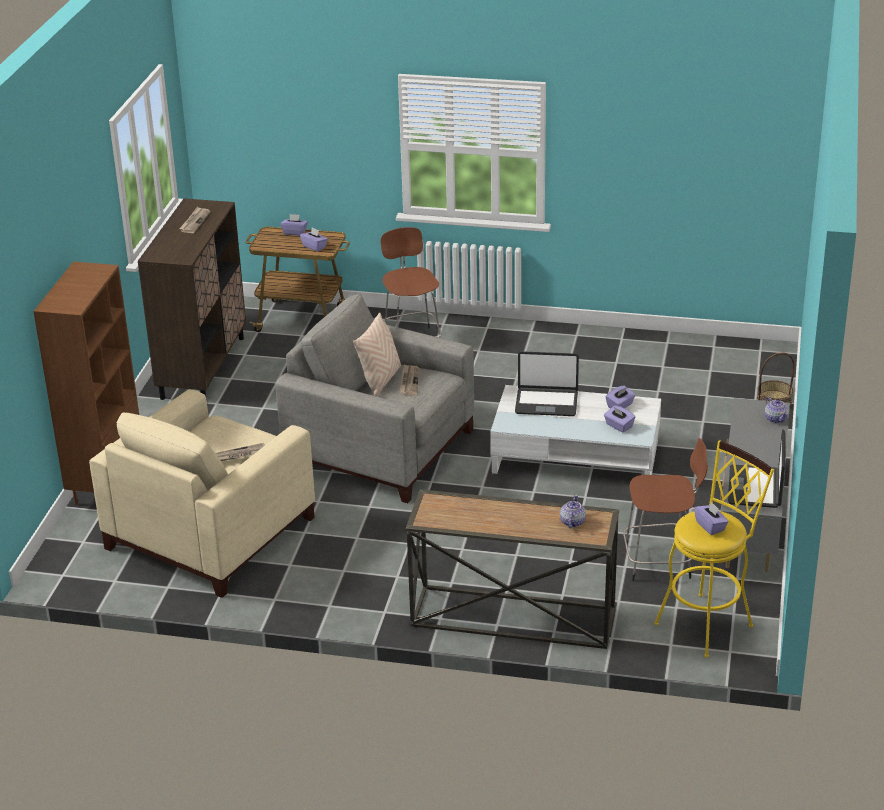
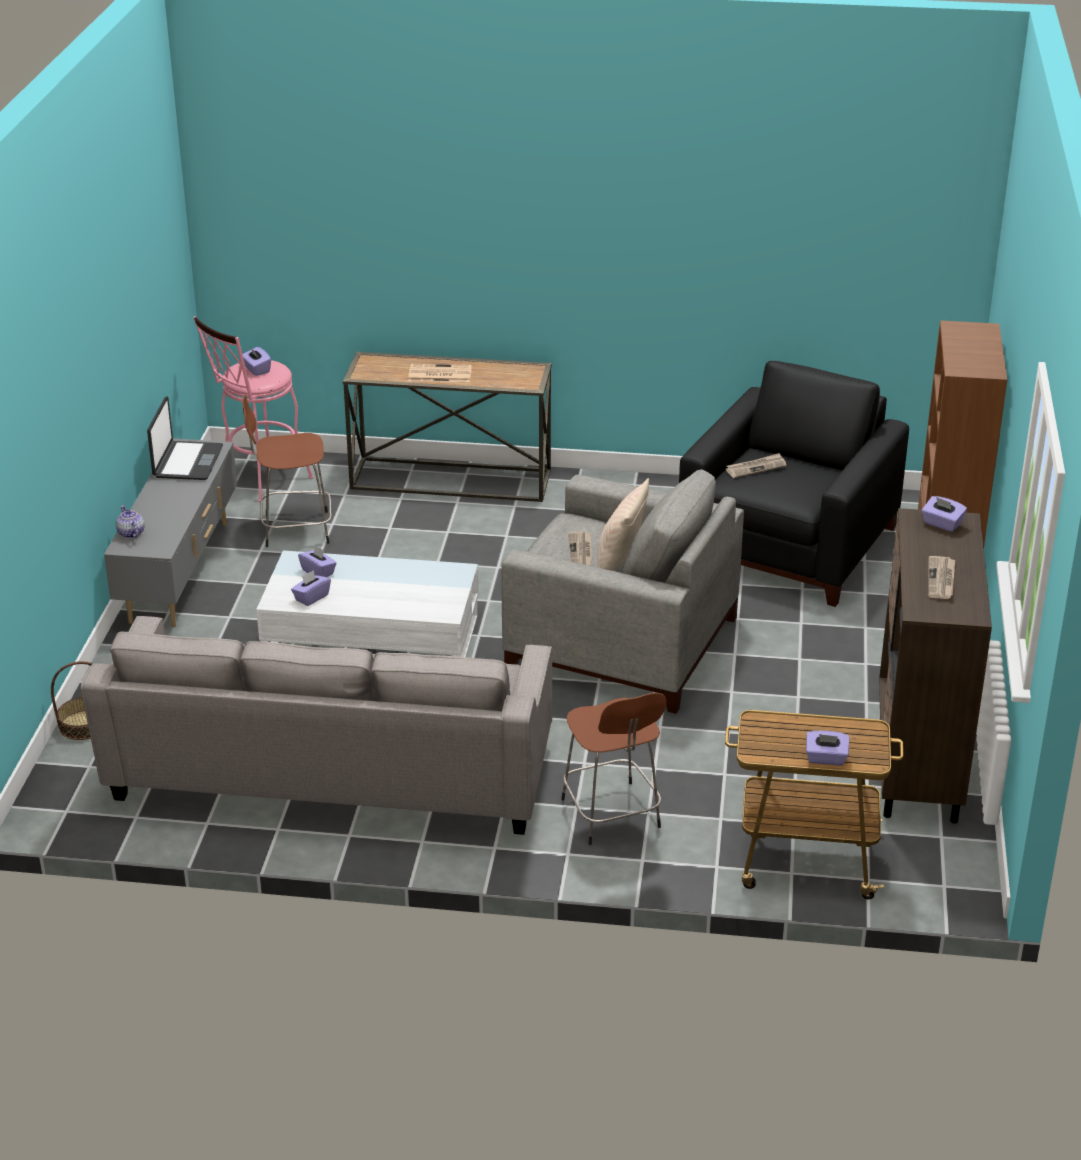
camera: 175 degrees right, 0 degrees up
beige armchair [89,389,315,598] -> black armchair [679,361,909,607]
purple tissue box [300,228,328,252] -> purple tissue box moved to [922,496,967,532]
laptop [515,351,579,416] -> none
teapot [560,495,586,528] -> none
yellow stool [654,440,774,658] -> pink stool [193,316,314,502]
none -> grey sofa [81,616,552,835]
none -> newspaper [408,364,472,382]

